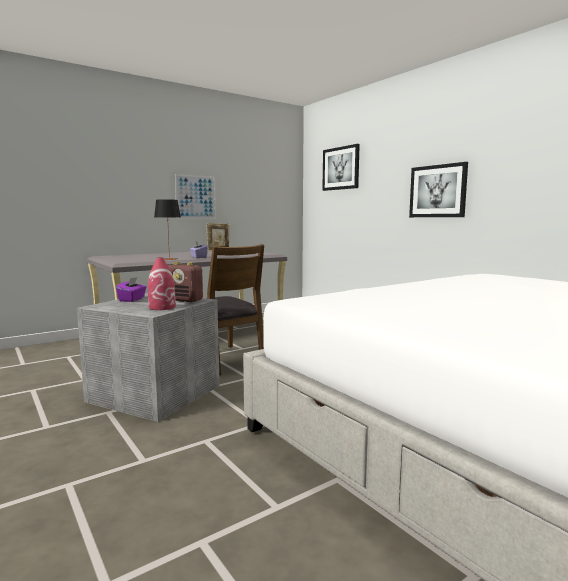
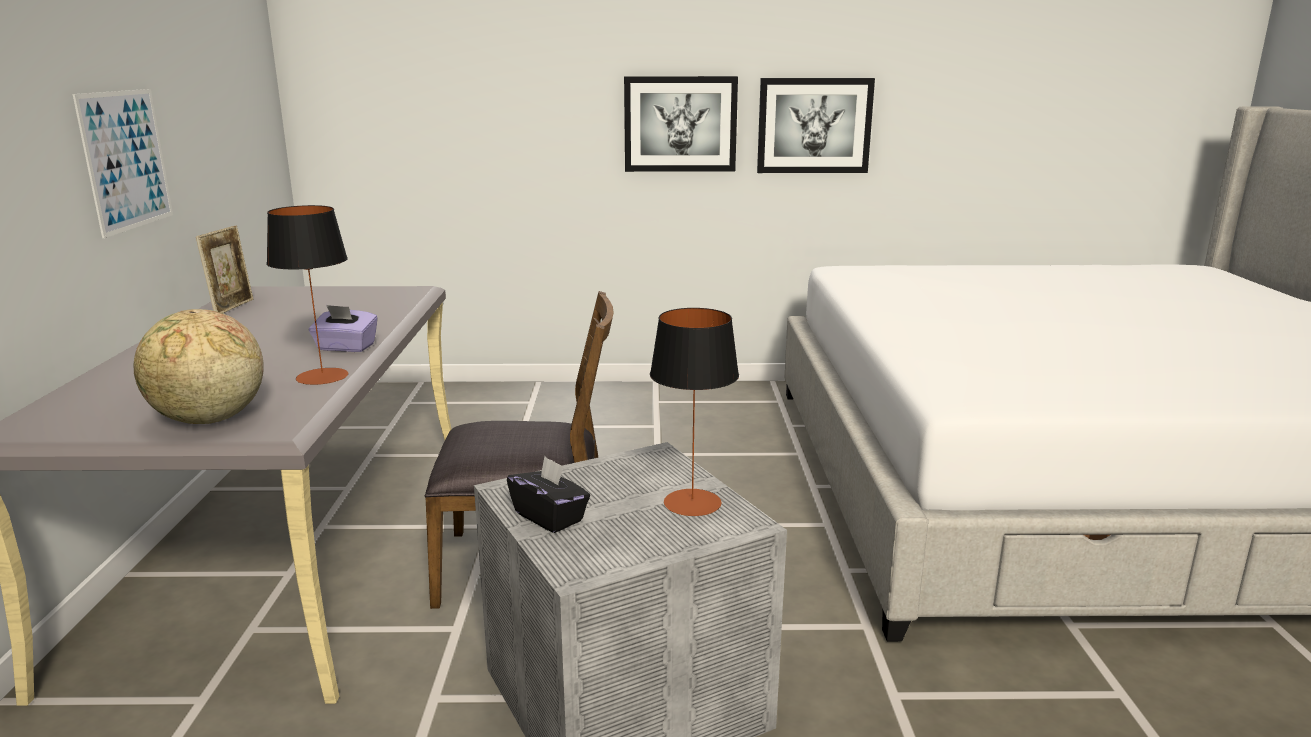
camera: 55 degrees left, 10 degrees up
purple tissue box [116,277,146,302] -> black tissue box [507,456,590,533]
red vase [148,257,176,310] -> table lamp [650,308,739,517]
radio [168,262,203,302] -> none
picture [322,144,360,191] -> picture moved to [757,78,875,173]
none -> globe [134,309,264,424]

